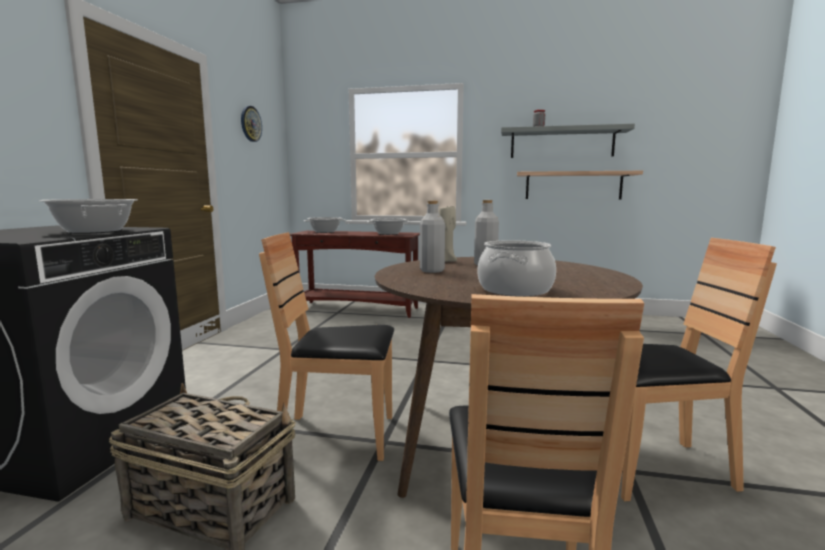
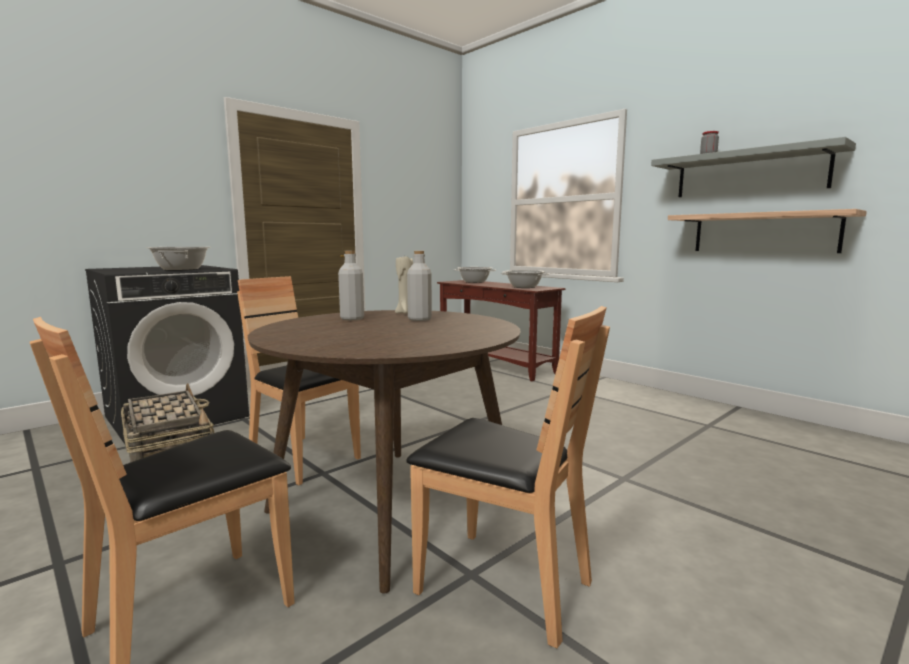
camera: 35 degrees right, 0 degrees up
wall clock [241,106,262,142] -> none
cooking pot [478,240,556,296] -> none

